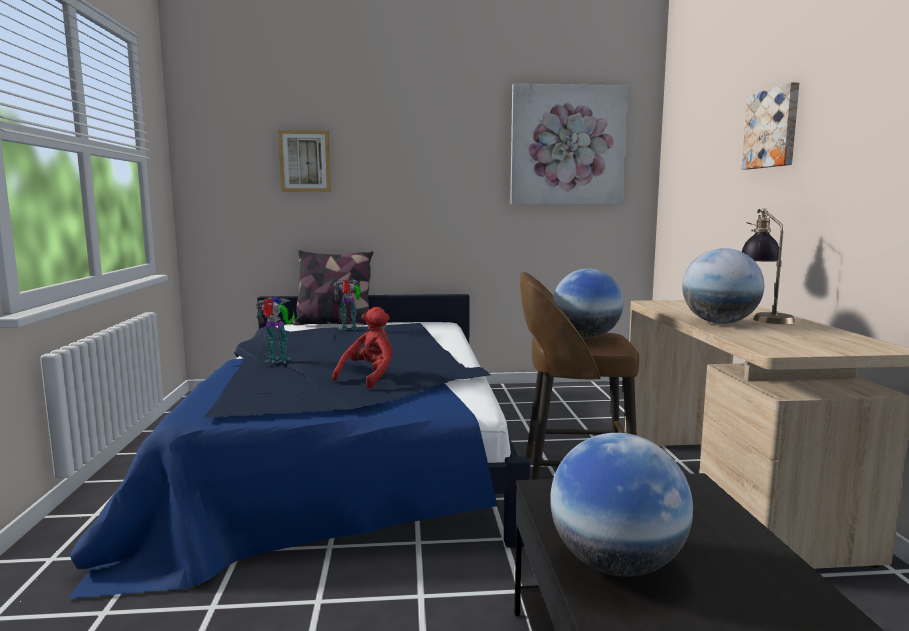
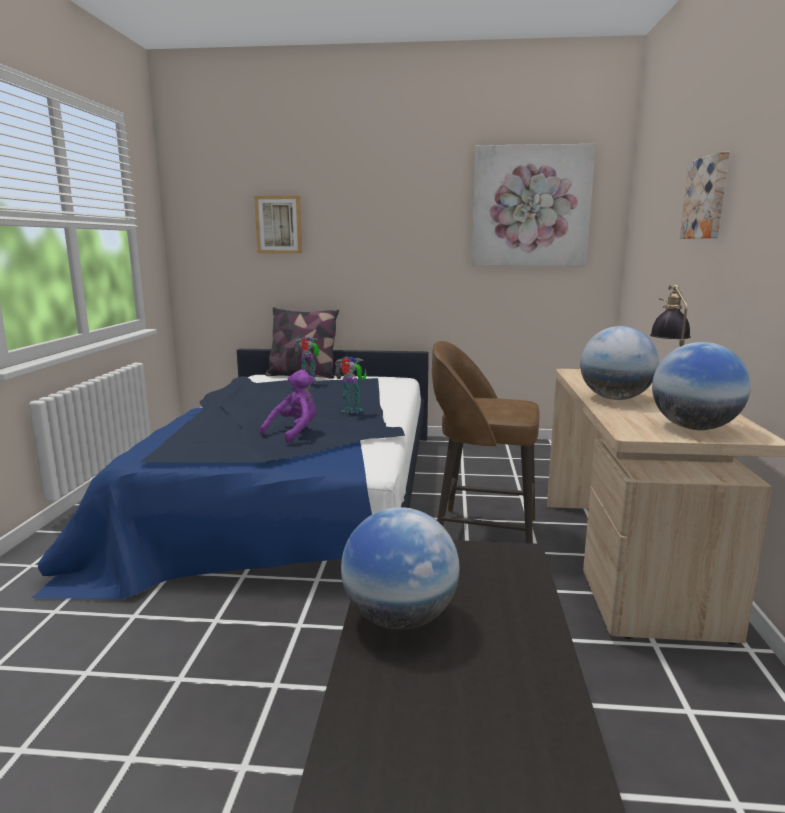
camera: 10 degrees right, 5 degrees up
toy robot [256,297,295,363] -> toy robot moved to [335,356,367,413]
red plush toy [332,307,392,389] -> purple plush toy [260,370,317,444]
globe [553,269,623,338] -> globe moved to [652,342,751,430]

